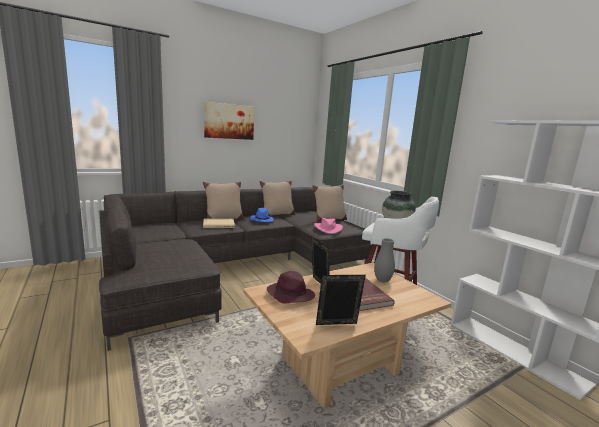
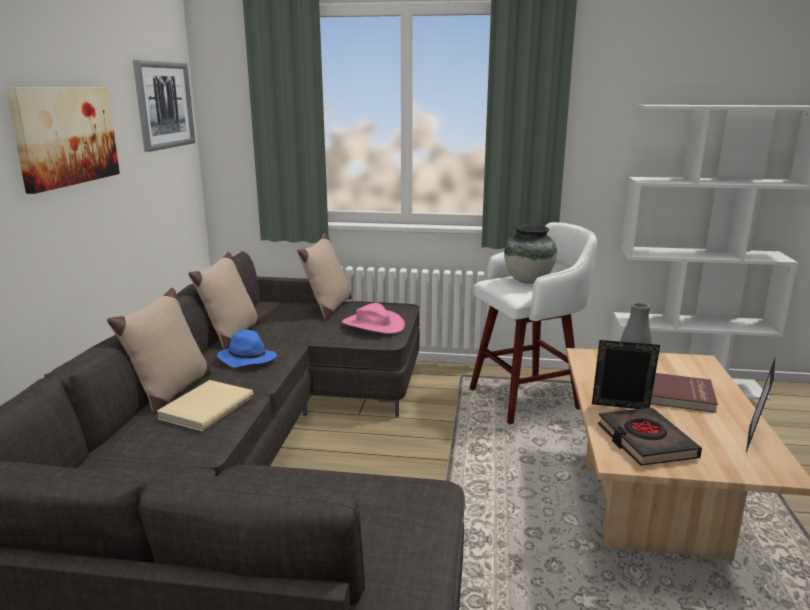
camera: 50 degrees left, 5 degrees up
purple hat [267,271,315,303] -> black book [598,408,702,466]
none -> picture [133,60,195,152]

